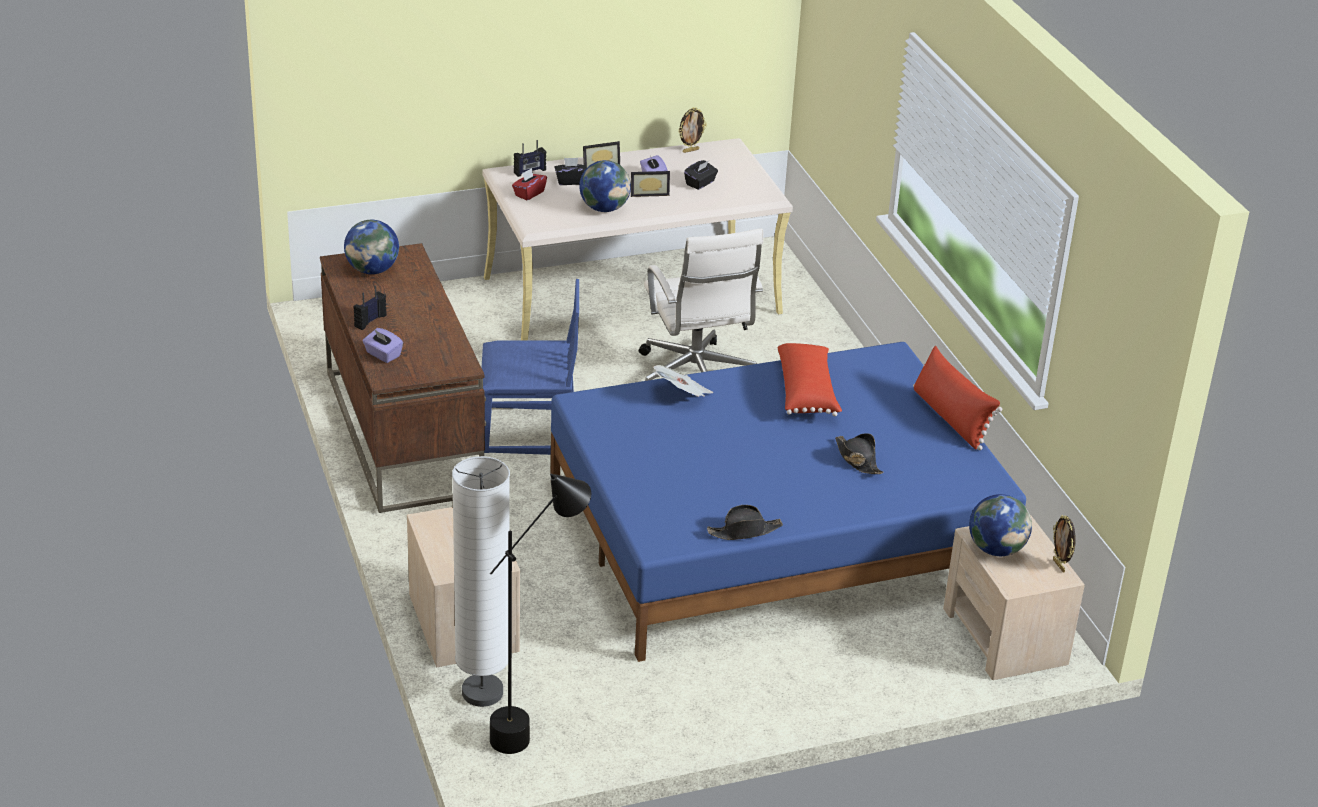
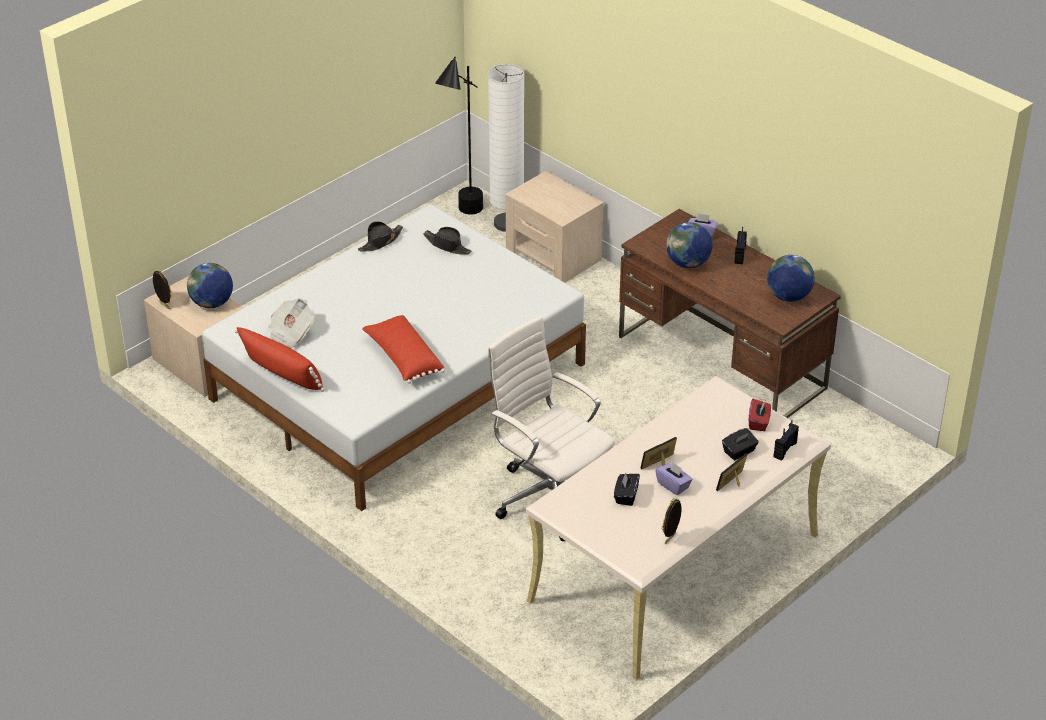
camera: 155 degrees right, 5 degrees up
blue chair [481,279,579,455] -> none
blue bed [550,342,1026,662] -> white bed [202,204,586,511]
globe [579,160,631,212] -> globe moved to [666,222,712,268]
newspaper [653,365,713,396] -> newspaper moved to [269,298,315,347]
black hat [835,433,884,474] -> black hat moved to [423,227,472,255]

